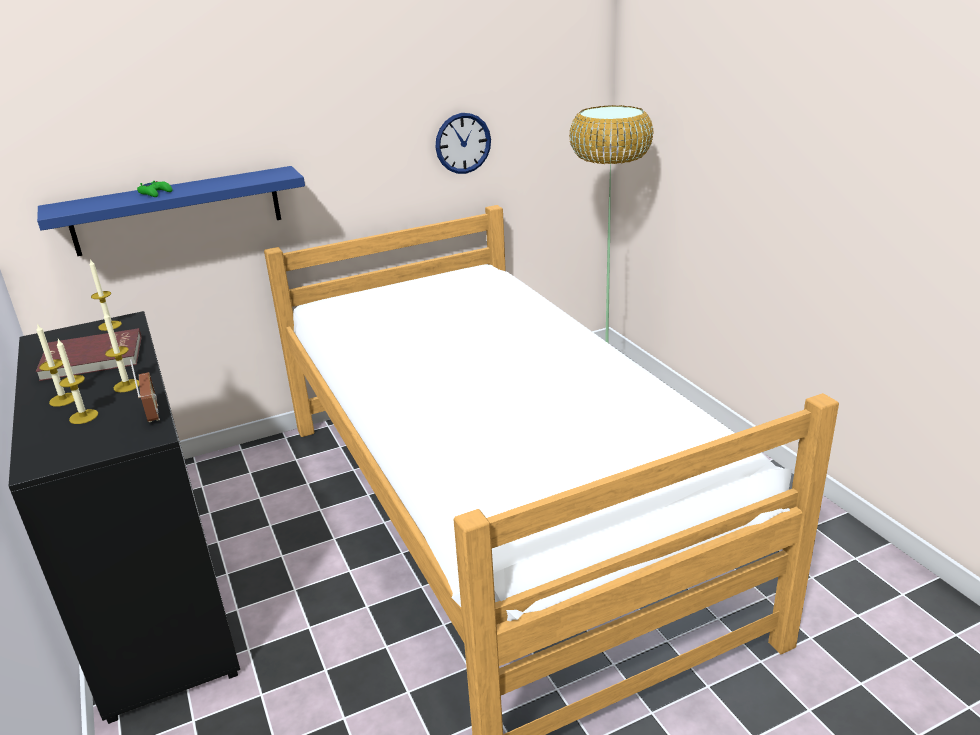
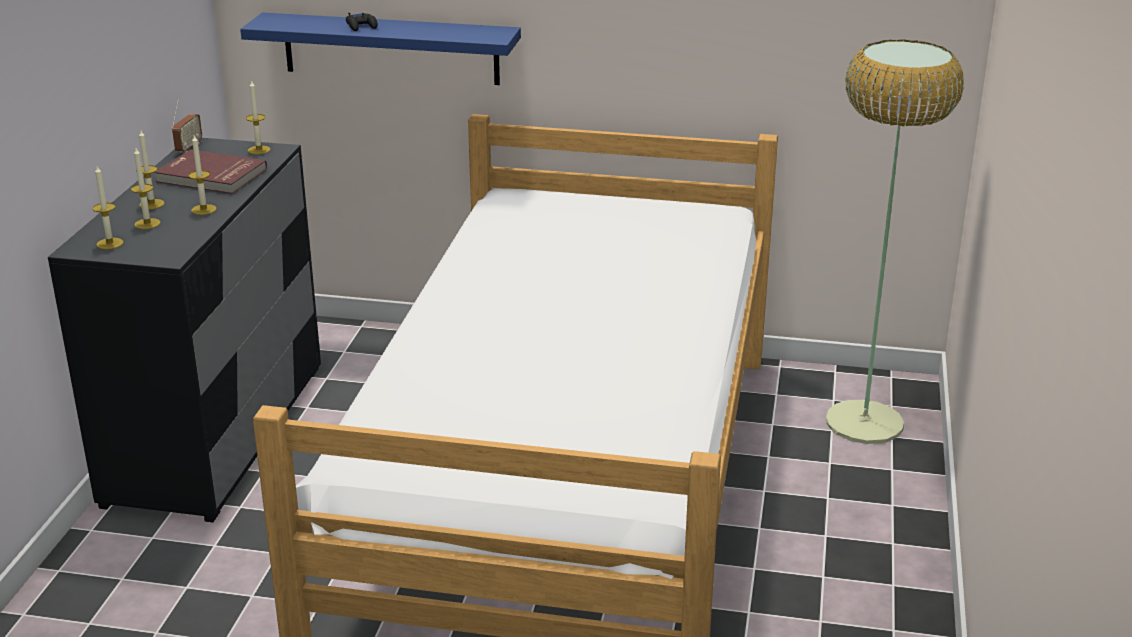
camera: 35 degrees right, 0 degrees up
radio [130,359,160,422] -> radio moved to [171,98,202,153]
green game controller [137,181,173,197] -> black game controller [346,13,378,31]
wall clock [435,113,491,174] -> none
none -> candle [92,166,124,249]

